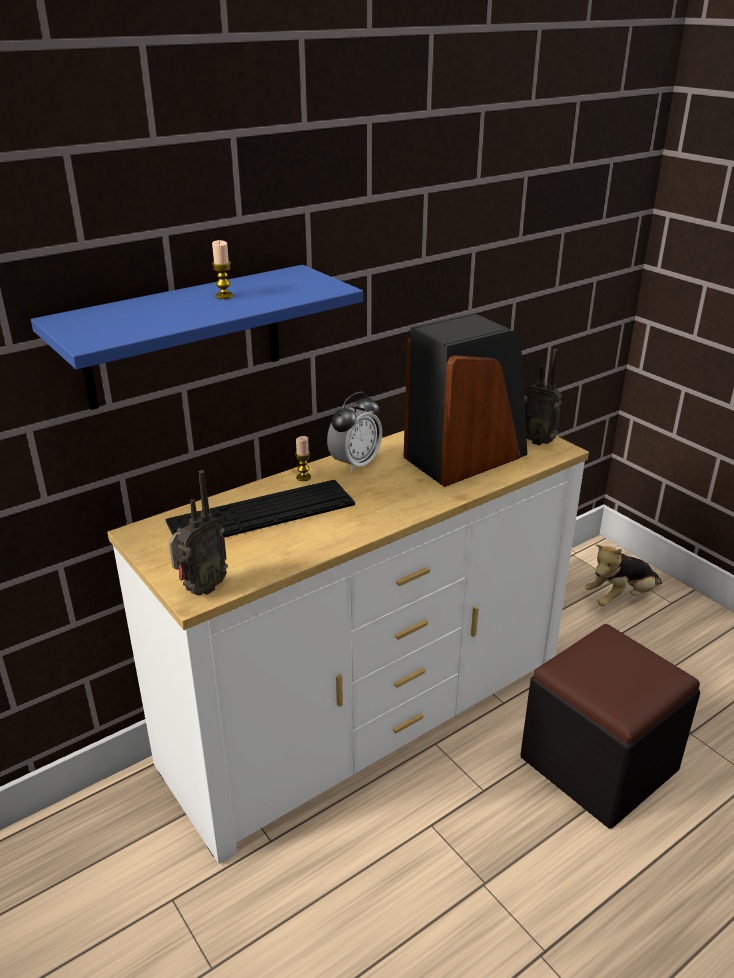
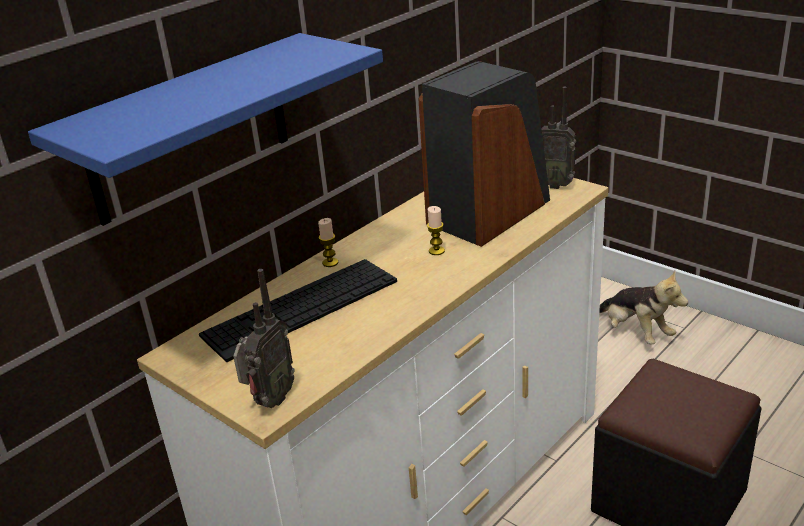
camera: 10 degrees left, 0 degrees up
candle [212,240,233,299] -> candle moved to [427,206,445,255]
alarm clock [327,392,382,473] -> none
plush toy [585,544,662,606] -> plush toy turned 90 degrees counterclockwise [599,271,688,344]

